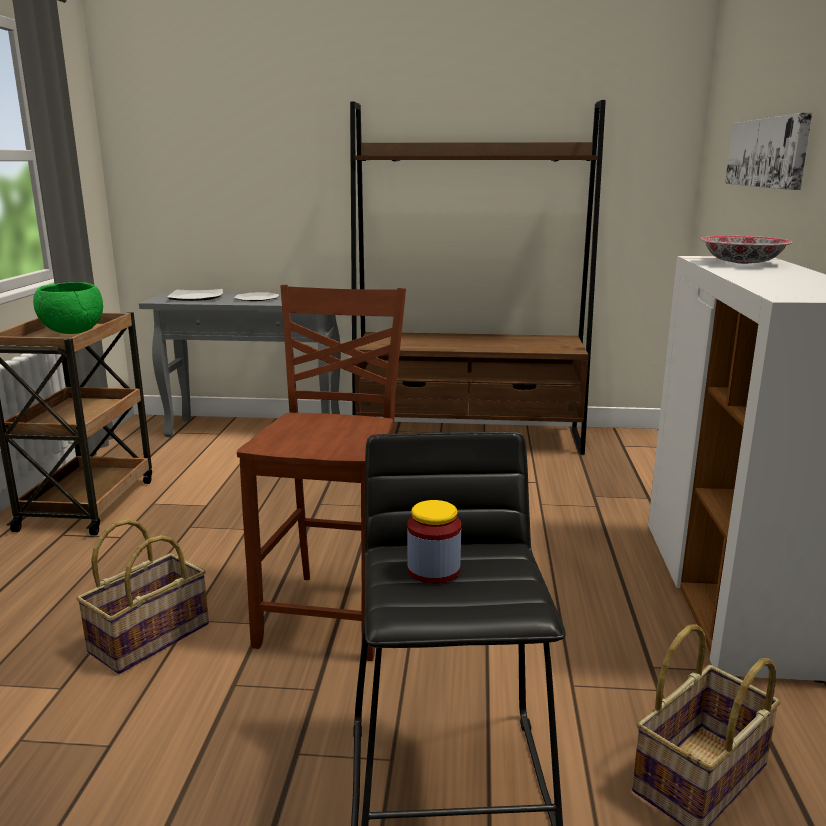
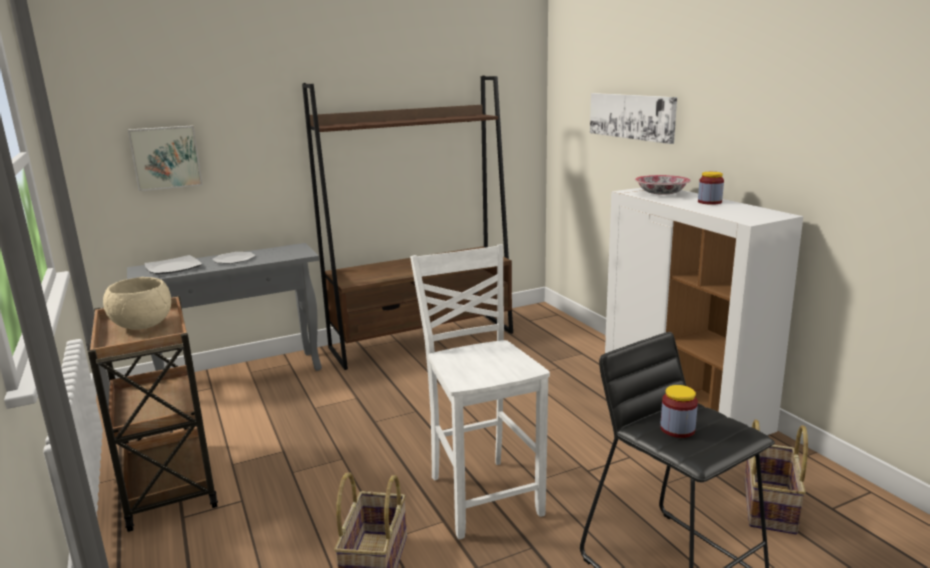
camera: 30 degrees left, 0 degrees up
green bowl [33,282,103,334] -> beige bowl [103,277,171,330]
brown chair [237,285,406,661] -> white chair [410,245,550,539]
none -> picture [128,125,203,191]
none -> jar [698,172,724,205]

